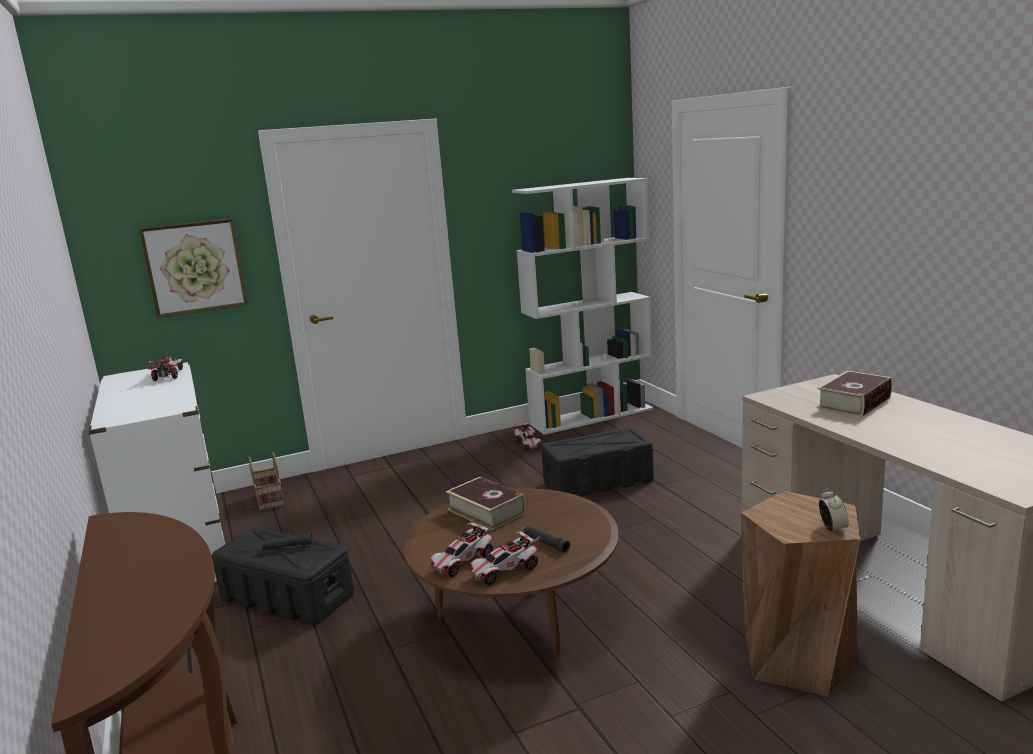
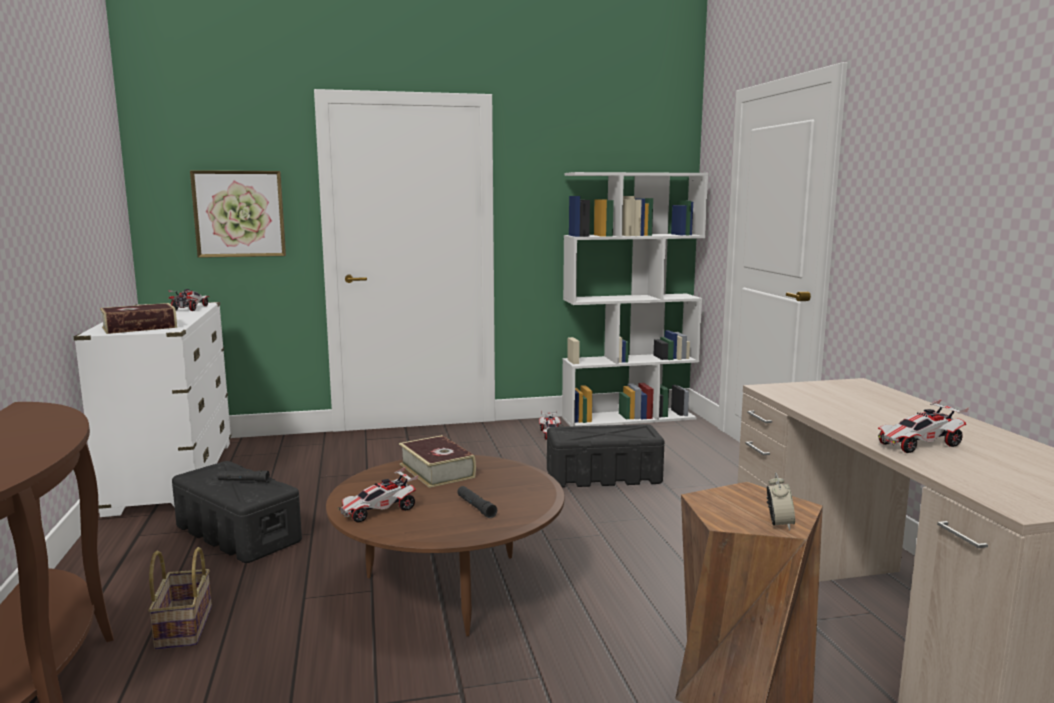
camera: 10 degrees right, 5 degrees down
basket [248,452,284,511] -> basket moved to [148,547,212,650]
toy car [468,527,540,585] -> toy car moved to [878,399,969,453]
book [817,371,892,417] -> book moved to [100,303,177,334]

